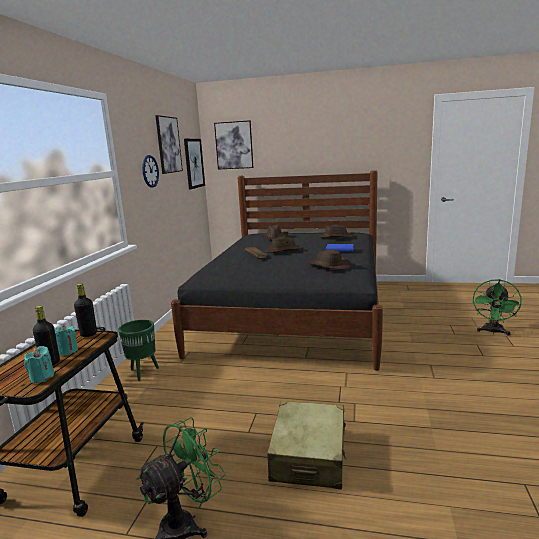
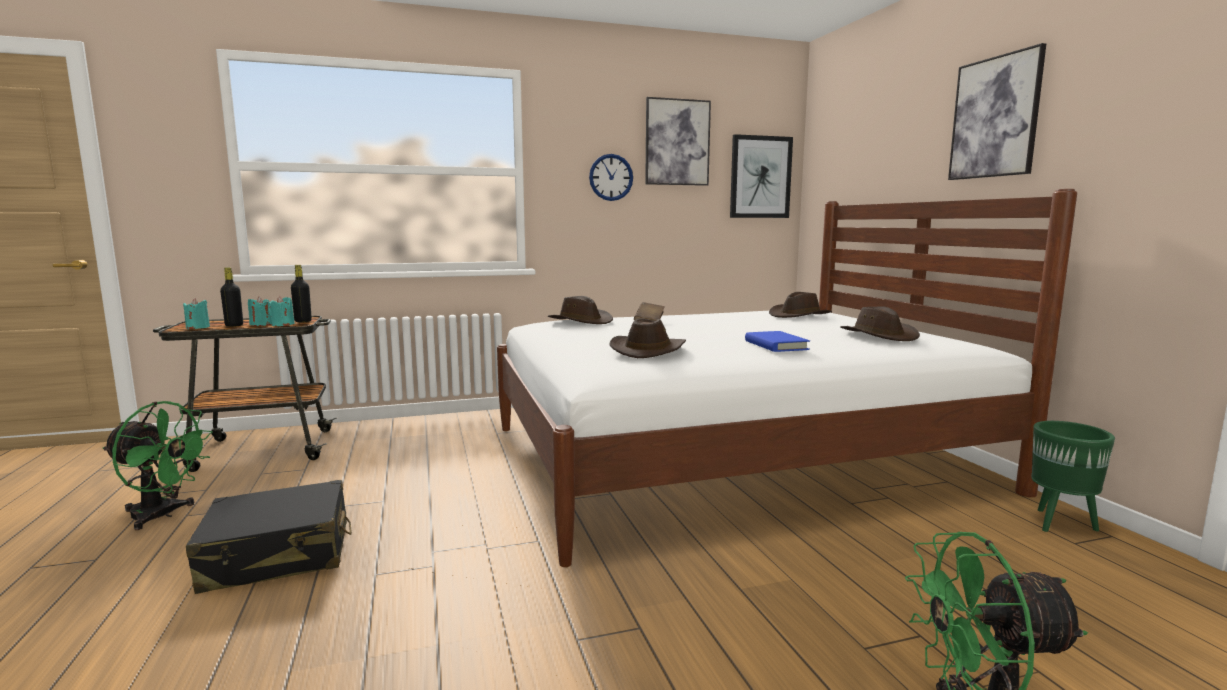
camera: 60 degrees right, 5 degrees down
green planter [118,320,159,381] -> green planter moved to [1031,421,1115,532]
black bed [171,170,383,371] -> white bed [497,189,1077,567]
picture [214,120,254,170] -> picture moved to [948,43,1046,180]
brown hat [265,237,303,253] -> brown hat moved to [548,296,613,324]
beige suitcase [267,401,347,489] -> black suitcase [186,480,352,594]
none -> turquoise candle [269,296,295,326]

